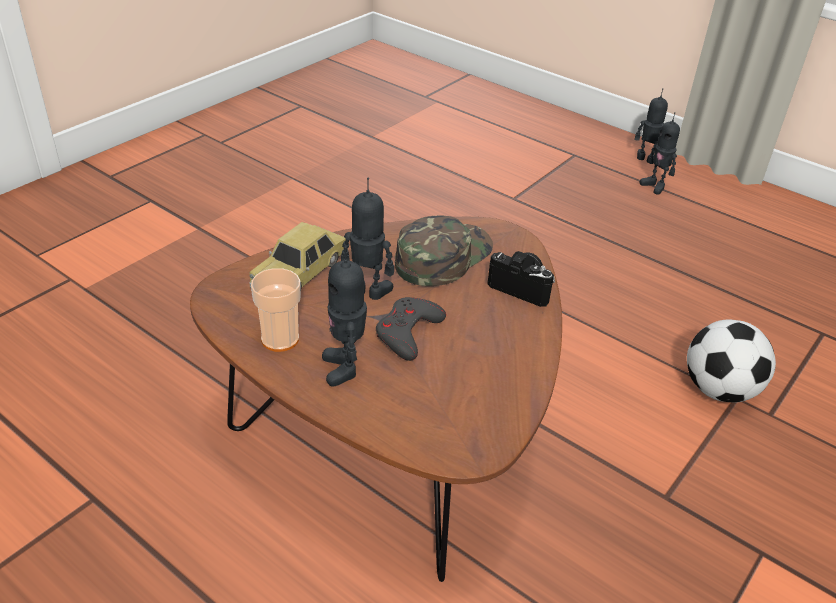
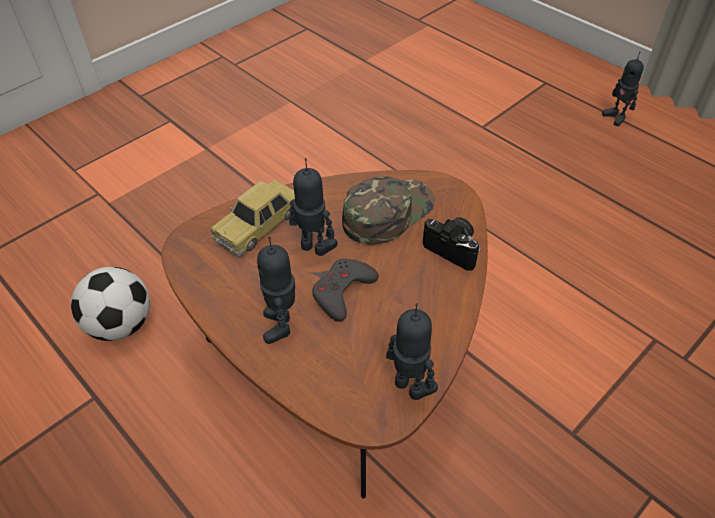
camera: 10 degrees right, 10 degrees up
cup [251,268,301,352] -> none
toy robot [635,88,668,163] -> toy robot moved to [386,303,438,400]
football [687,319,776,403] -> football moved to [71,267,150,341]

